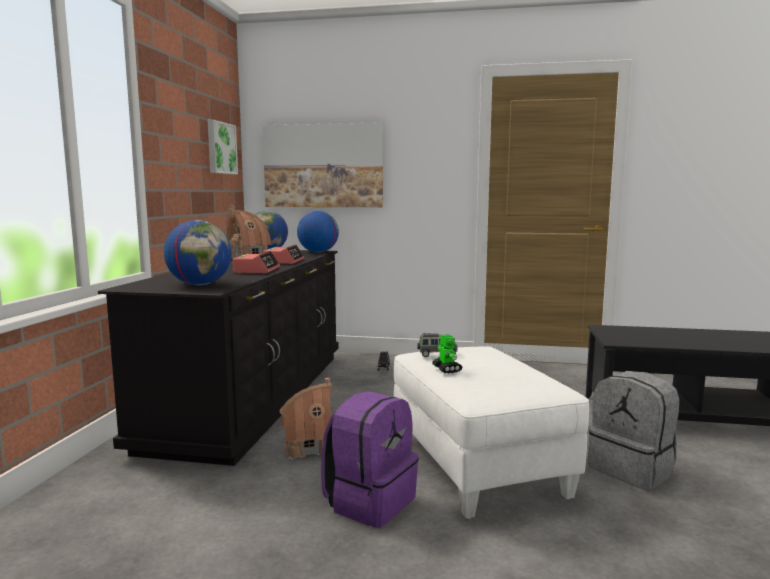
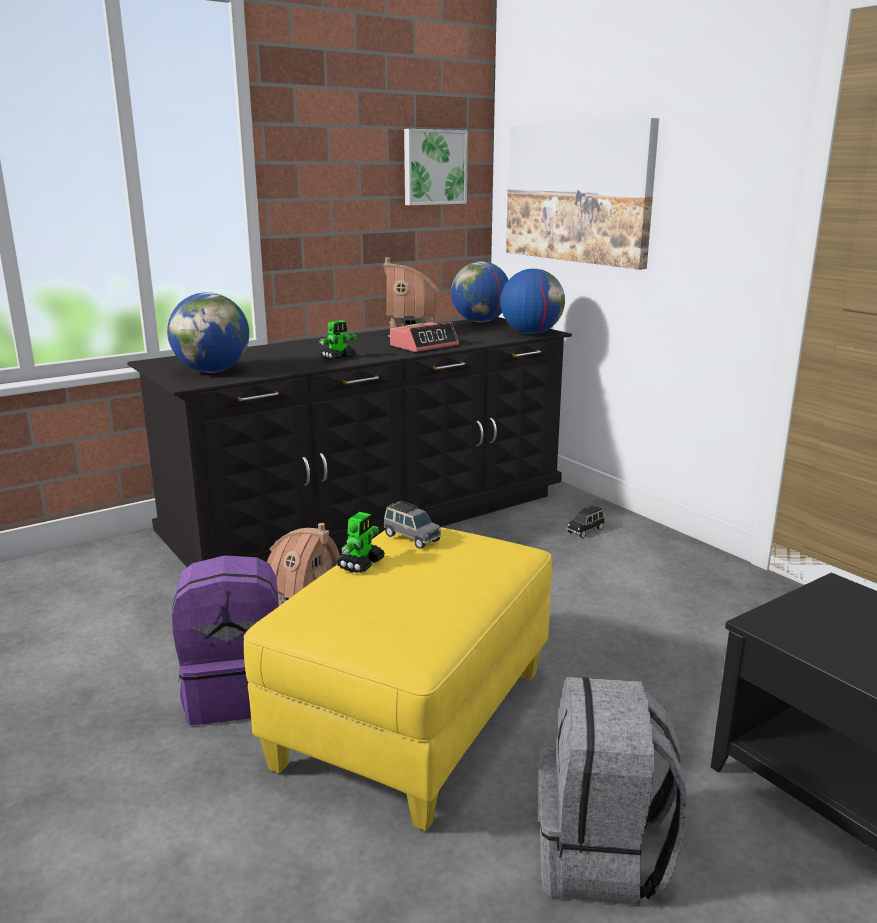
camera: 45 degrees right, 10 degrees up
alarm clock [232,251,280,273] -> toy robot [319,320,357,360]
white ottoman [394,346,589,519] -> yellow ottoman [244,527,552,831]

